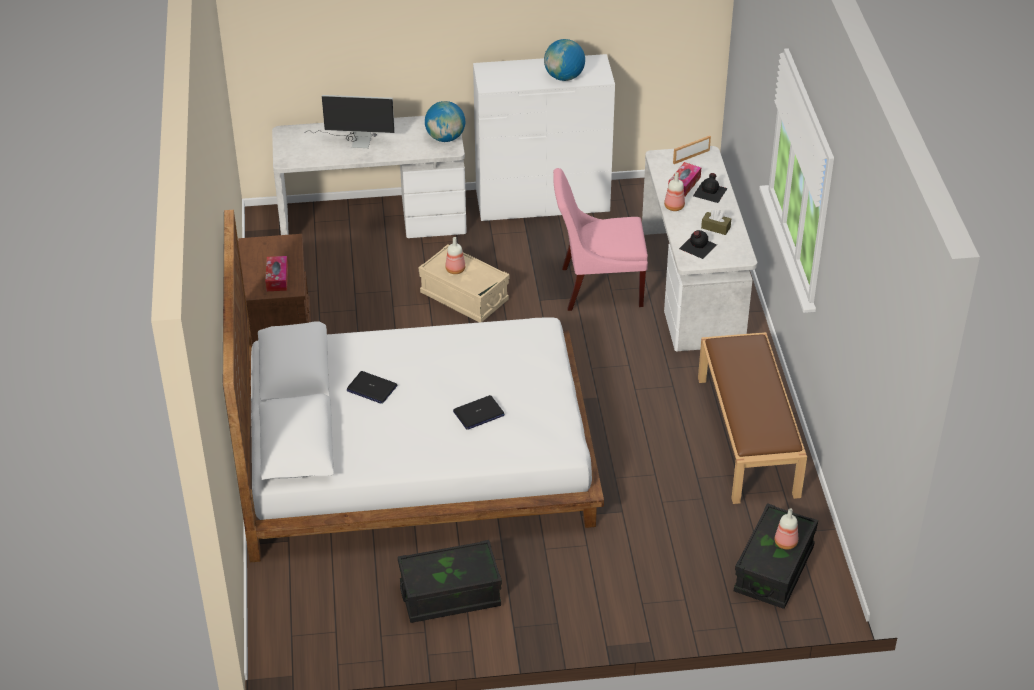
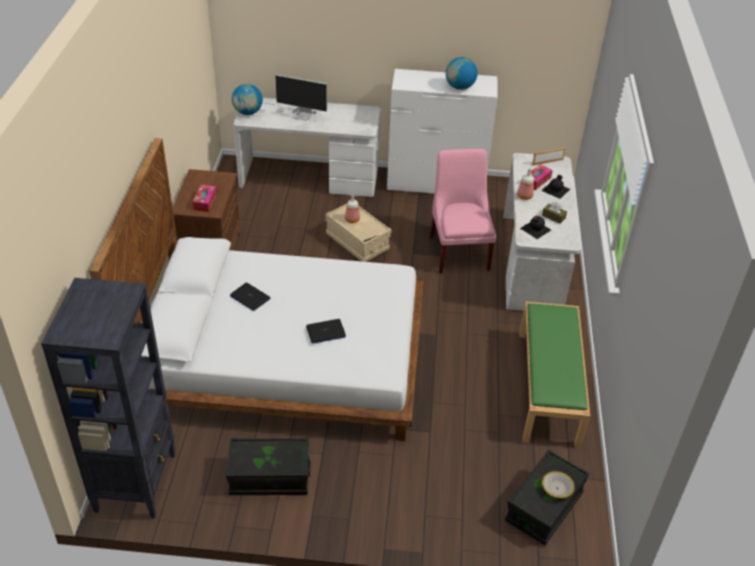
camera: 10 degrees right, 0 degrees up
globe [425,101,465,142] -> globe moved to [232,84,263,115]
pink chair [553,168,648,311] -> pink chair turned 75 degrees clockwise [430,149,497,273]
brown bench [698,332,807,504] -> green bench [519,301,590,448]
bottle [775,508,798,550] -> bowl [542,471,574,499]
none -> black bookcase [41,278,176,519]

